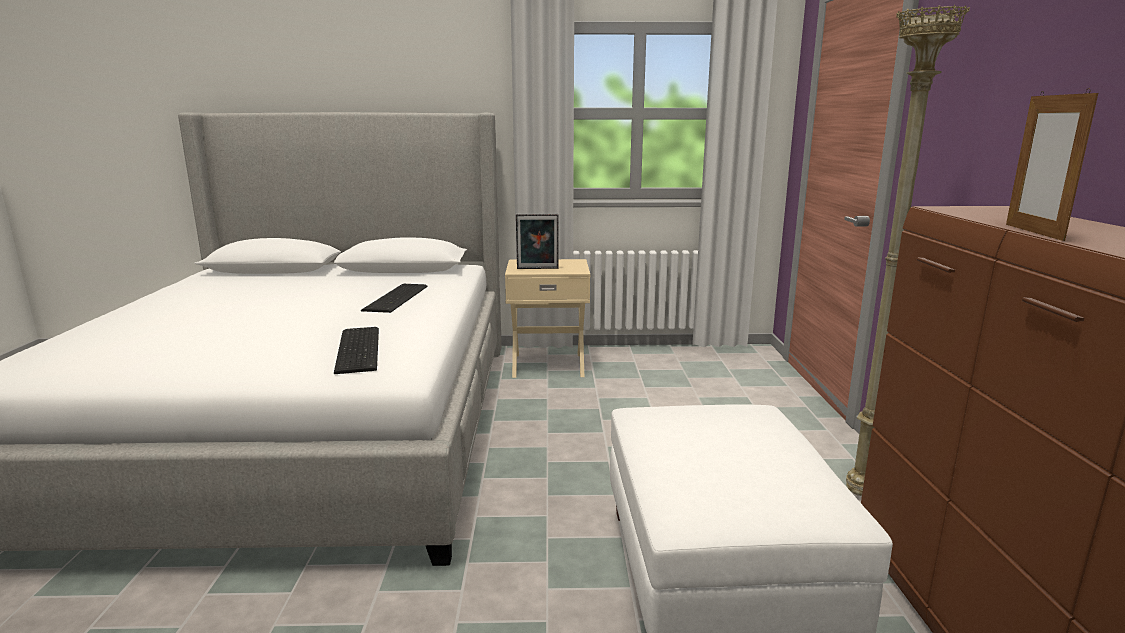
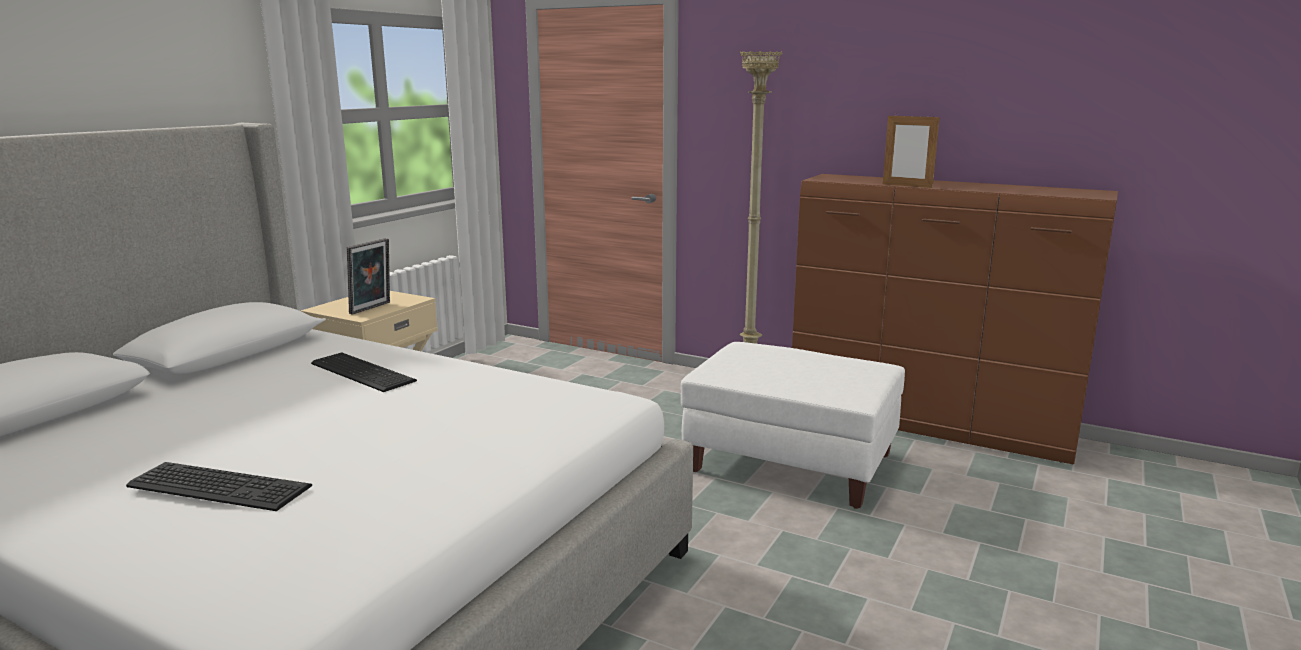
camera: 60 degrees left, 0 degrees up
keyboard [334,327,379,374] -> keyboard moved to [126,462,312,511]

